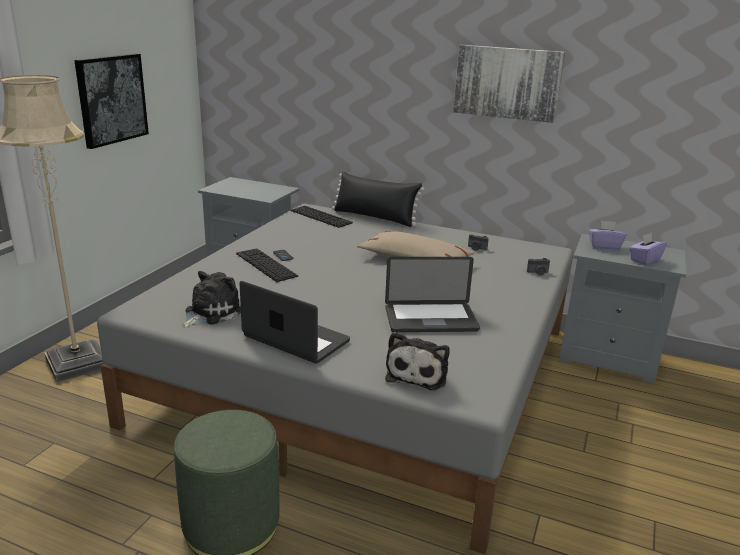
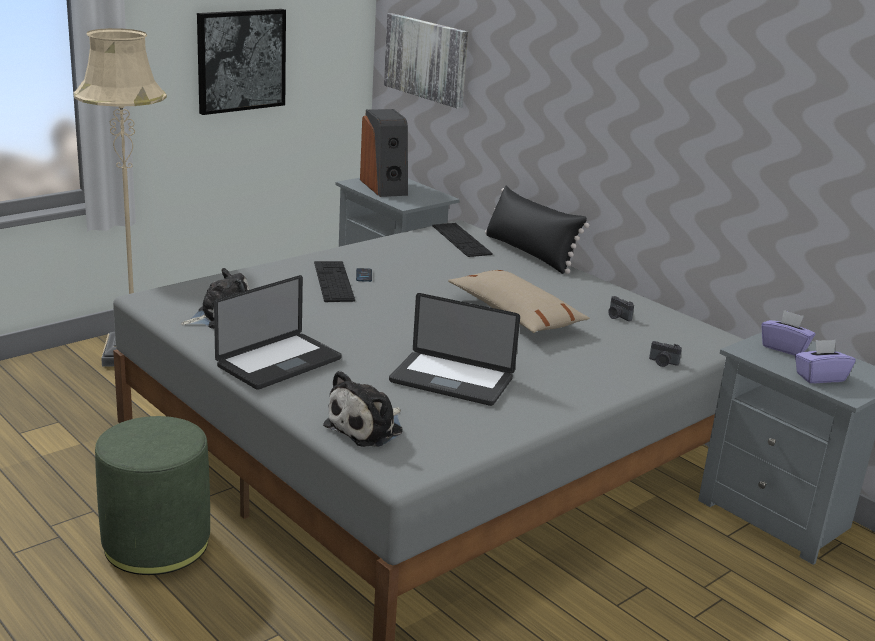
camera: 25 degrees right, 0 degrees up
laptop [239,281,350,364] -> laptop turned 75 degrees clockwise [214,275,342,390]
picture [453,45,565,123] -> picture moved to [384,13,468,108]
none -> speaker [360,109,408,197]

